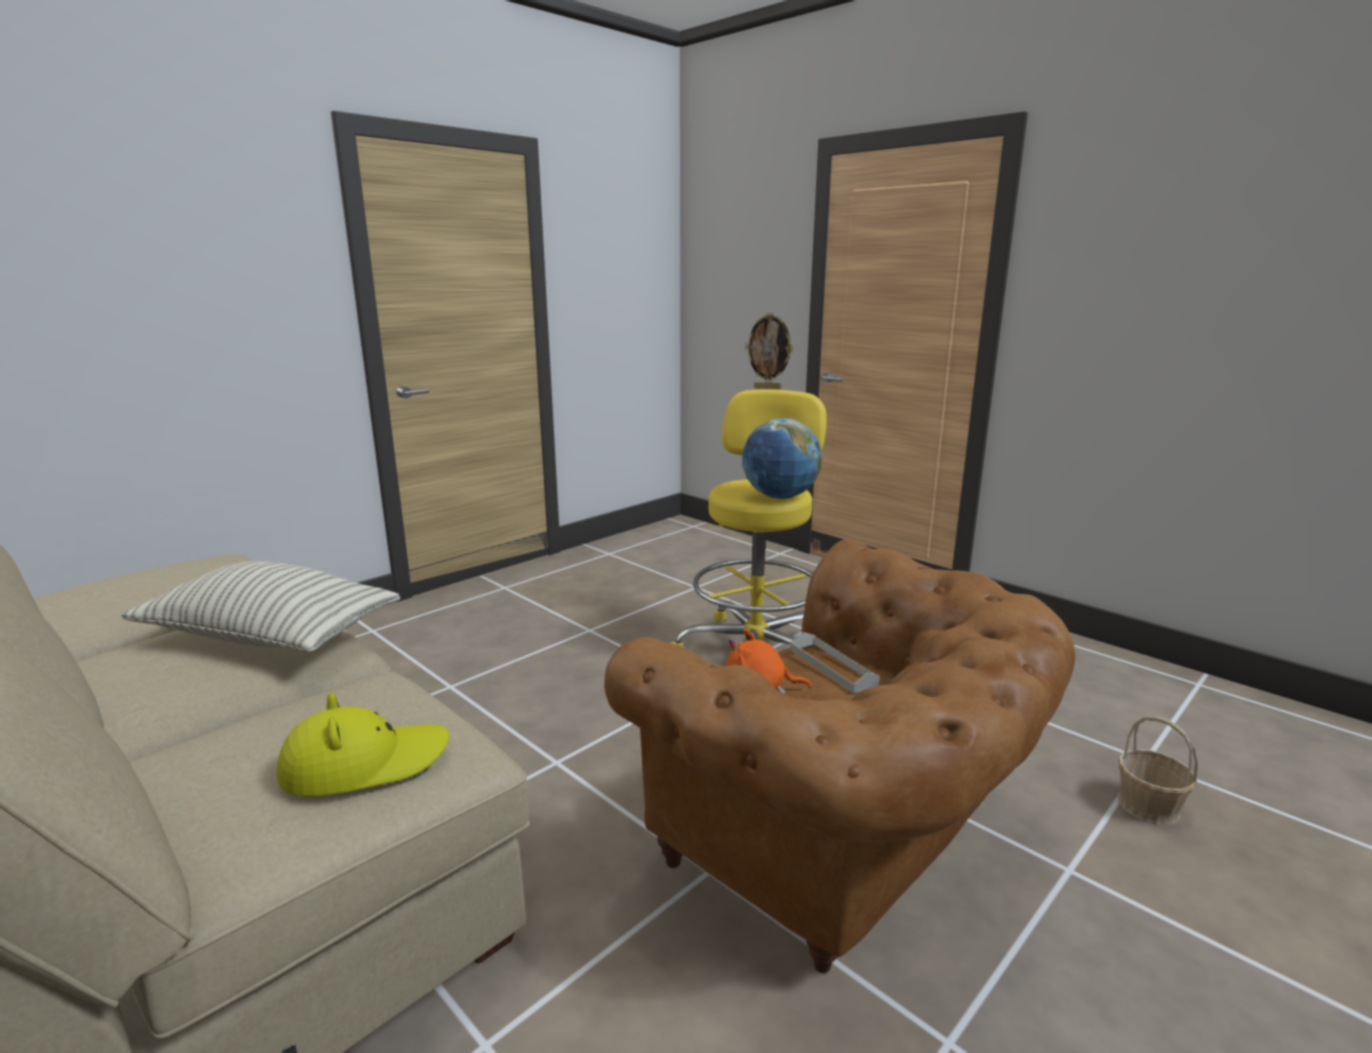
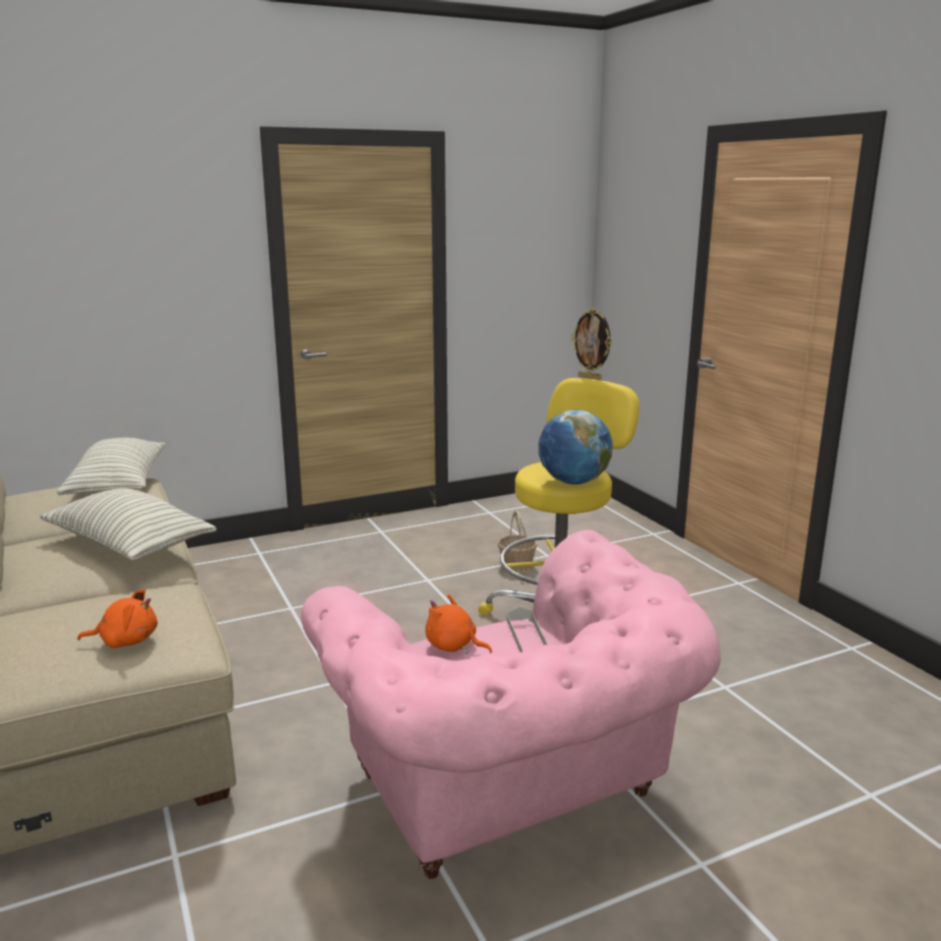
camera: 20 degrees right, 0 degrees up
yellow hat [277,692,449,796] -> orange plush toy [77,589,158,648]
brown armchair [604,539,1075,973] -> pink armchair [301,530,721,879]
basket [1118,716,1198,825] -> basket moved to [498,510,537,573]
none -> pillow [57,438,165,495]

